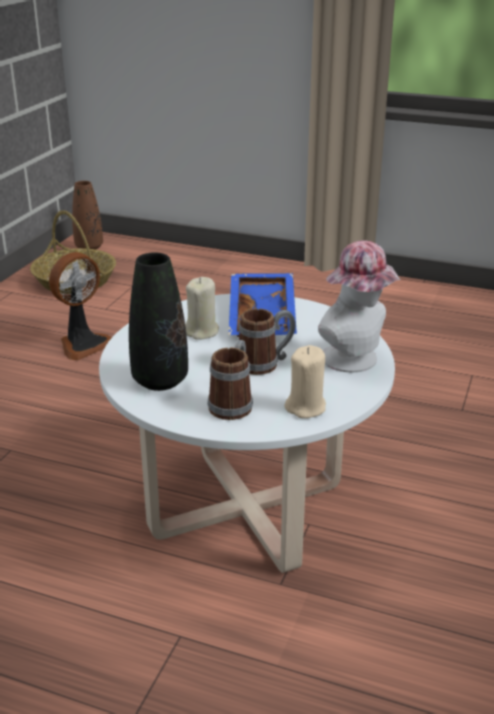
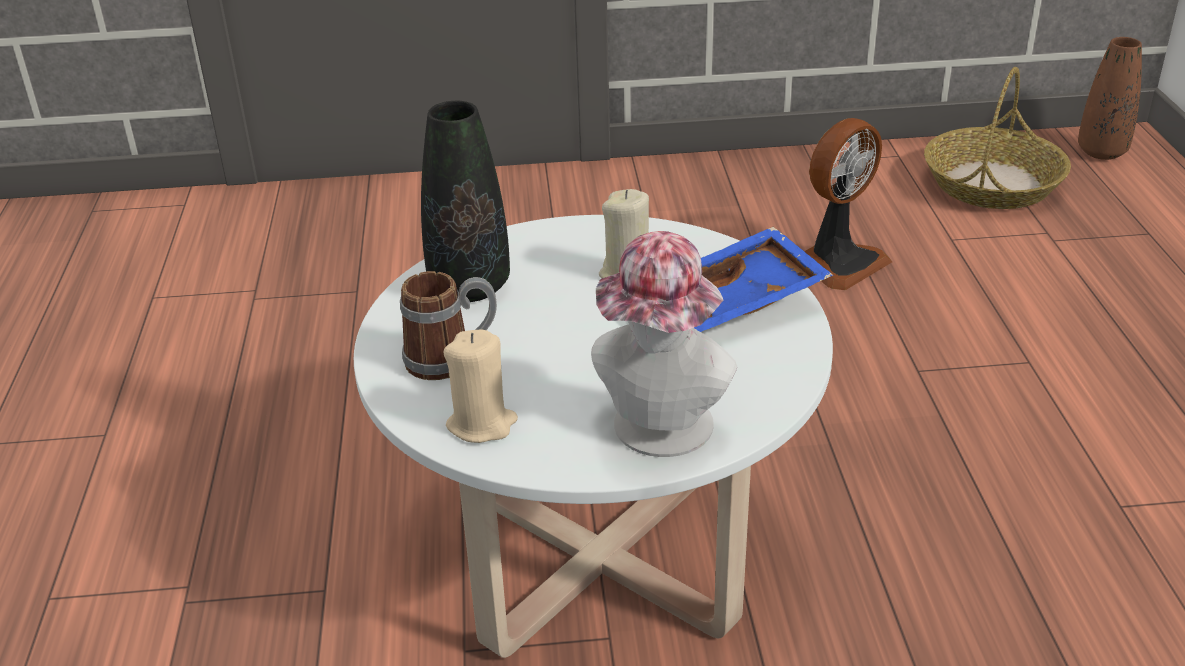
camera: 65 degrees right, 5 degrees up
fan [49,252,112,360] -> fan turned 60 degrees counterclockwise [804,118,892,290]
mug [239,308,296,375] -> none

